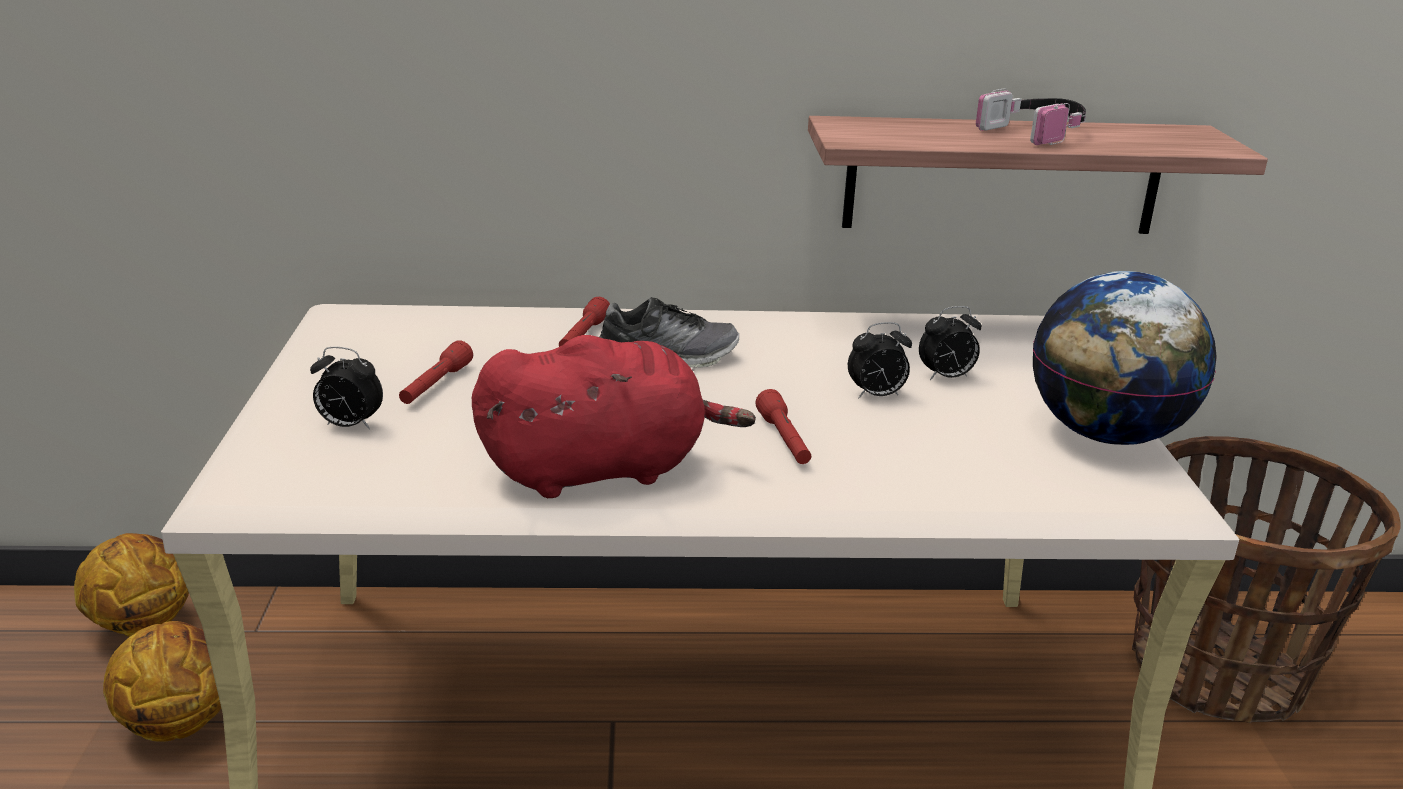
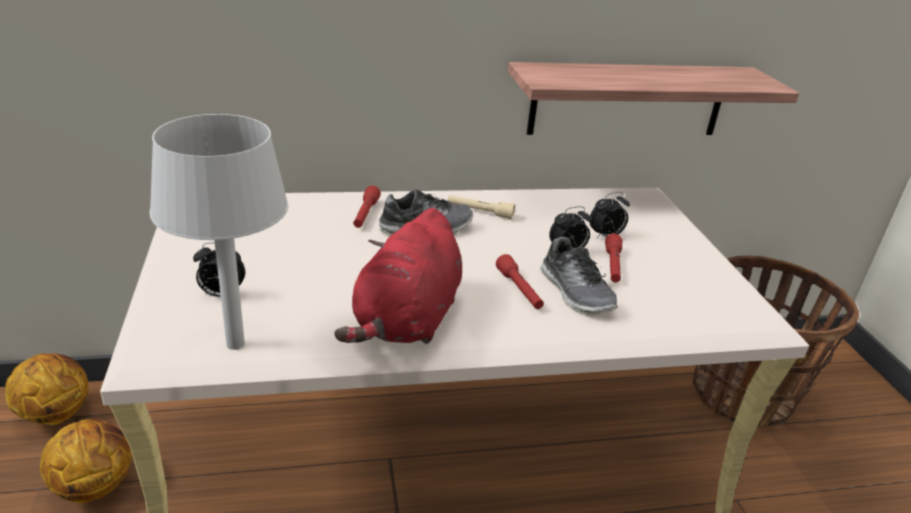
camera: 10 degrees left, 5 degrees up
red flashlight [399,340,473,404] -> red flashlight moved to [605,234,622,283]
red plush toy [472,335,756,498] -> red plush toy turned 135 degrees clockwise [334,208,462,344]
headphones [976,88,1086,145] -> none
globe [1033,271,1217,445] -> none
none -> grey table lamp [149,114,288,350]
none -> beige flashlight [448,195,515,219]
none -> shoe [540,237,618,314]

